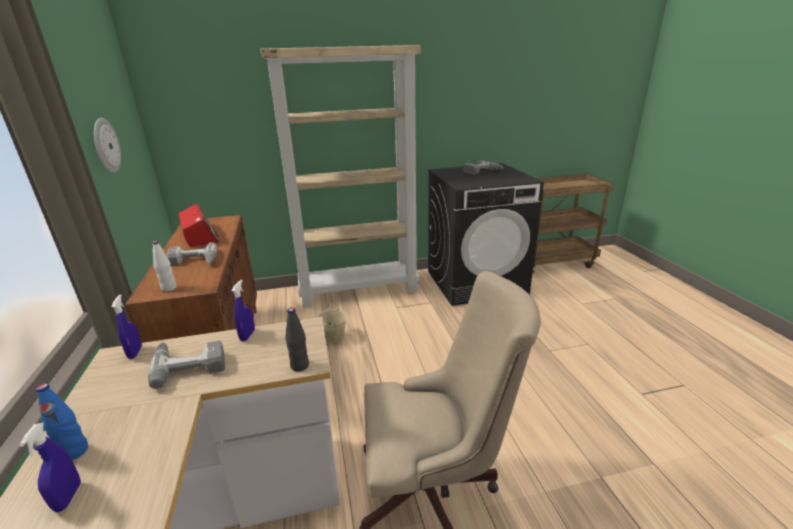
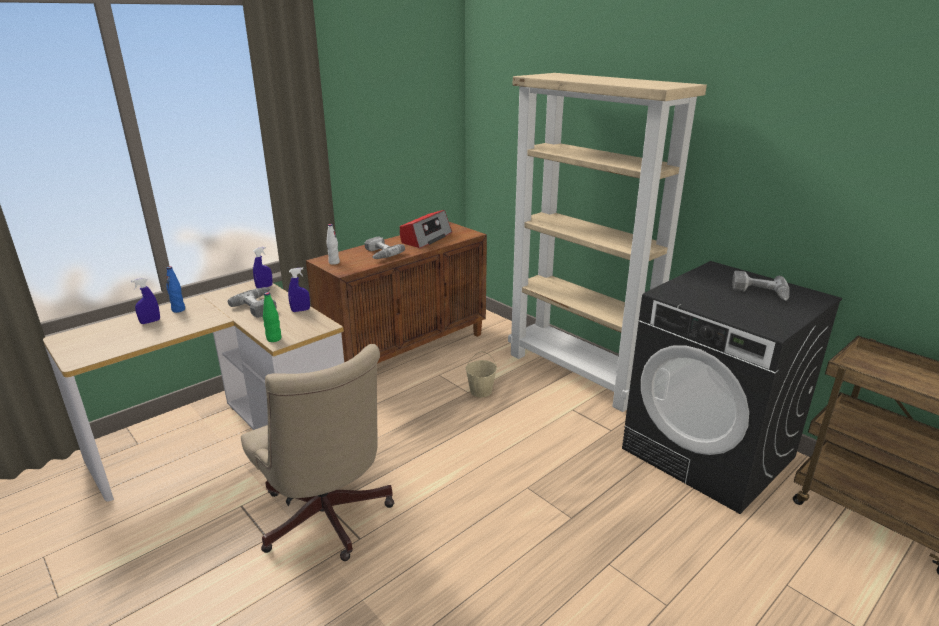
camera: 60 degrees right, 0 degrees up
wall clock [94,118,121,174] -> none
black bottle [285,307,309,372] -> green bottle [263,292,281,342]

